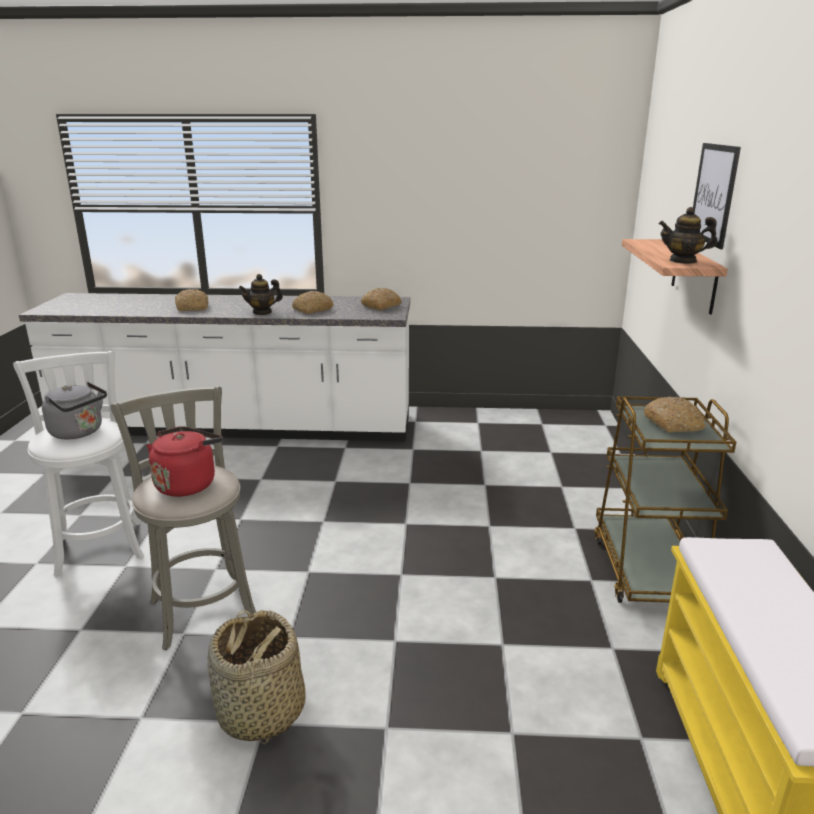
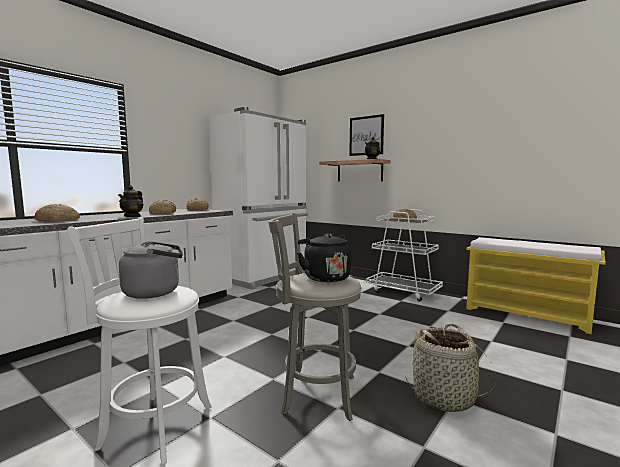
camera: 55 degrees left, 15 degrees down
red kettle [147,426,223,497] -> black kettle [297,234,351,282]
brown cart [594,396,736,603] -> white cart [366,209,443,302]
none -> white fridge [209,107,308,290]

